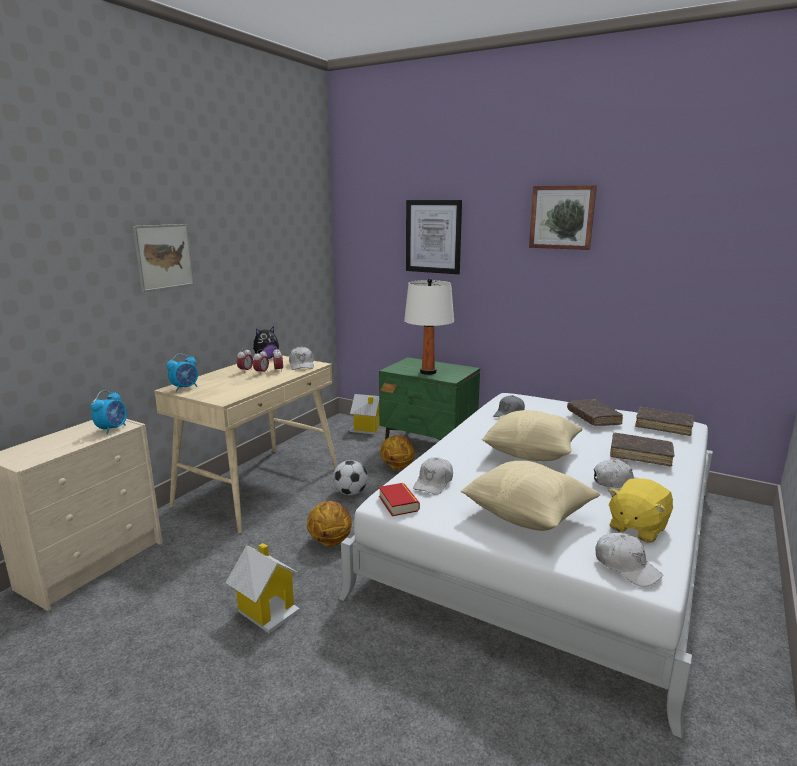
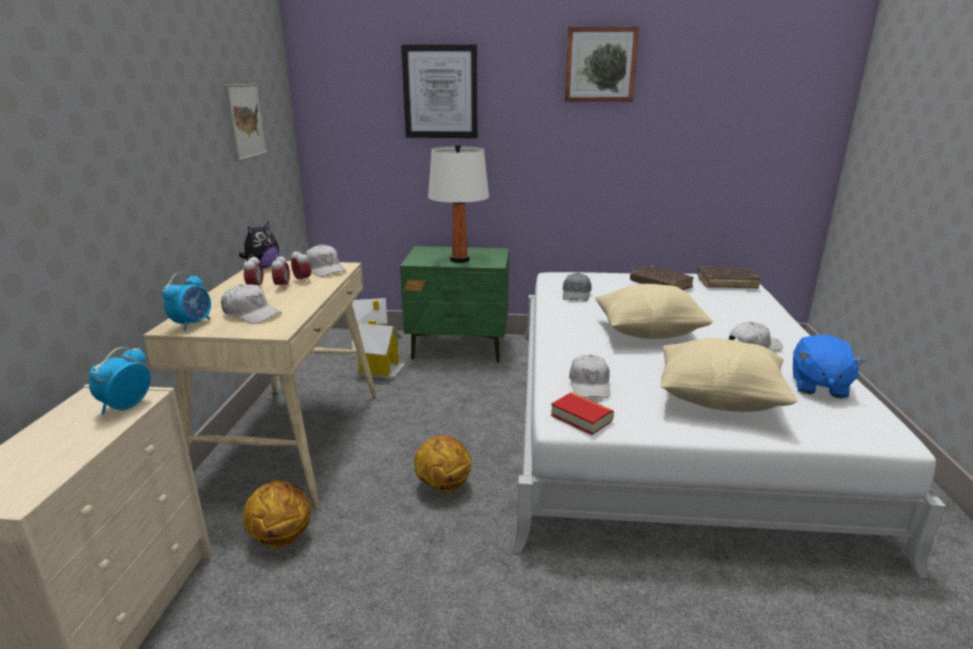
camera: 25 degrees left, 5 degrees up
alarm clock [91,390,127,435] -> alarm clock turned 150 degrees counterclockwise [89,347,151,415]
picture [133,224,194,292] -> picture moved to [223,84,268,162]
toy house [225,543,301,633] -> toy house moved to [352,320,405,380]
football [333,460,368,495] -> none
basketball [380,435,415,470] -> basketball moved to [243,480,311,548]
white cap [595,533,663,587] -> white cap moved to [221,284,282,324]
yellow plush toy [608,478,673,543] -> blue plush toy [793,334,866,399]
brown book [610,433,674,467] -> none

